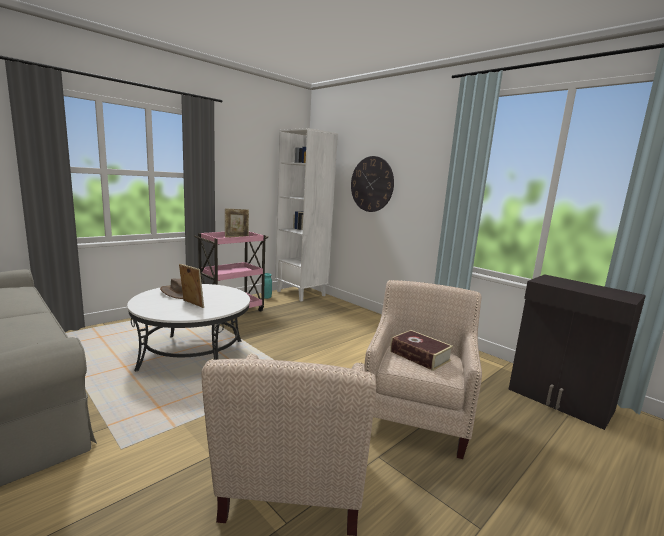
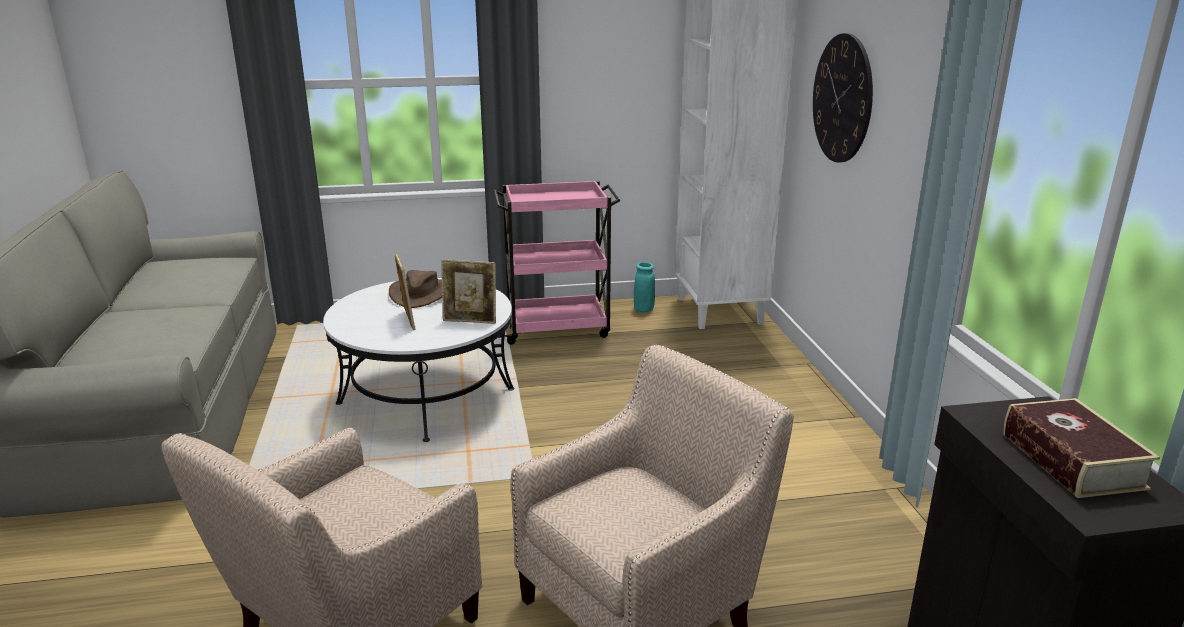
camera: 35 degrees right, 10 degrees up
picture frame [225,208,249,238] -> picture frame moved to [441,259,496,324]
book [390,330,453,371] -> book moved to [1003,398,1160,498]

